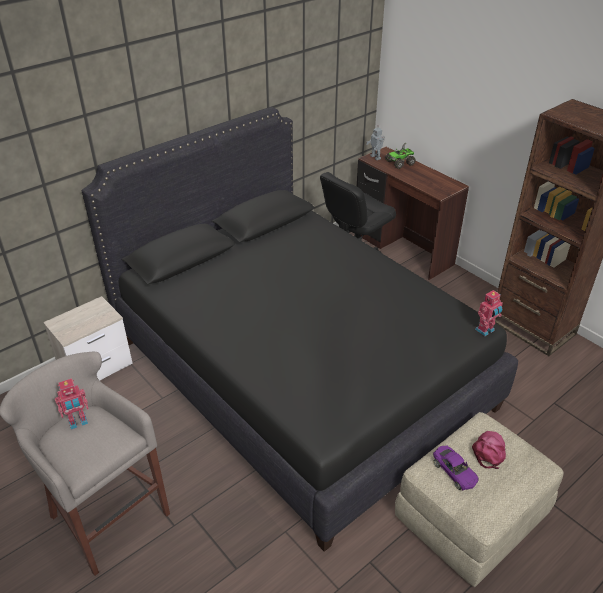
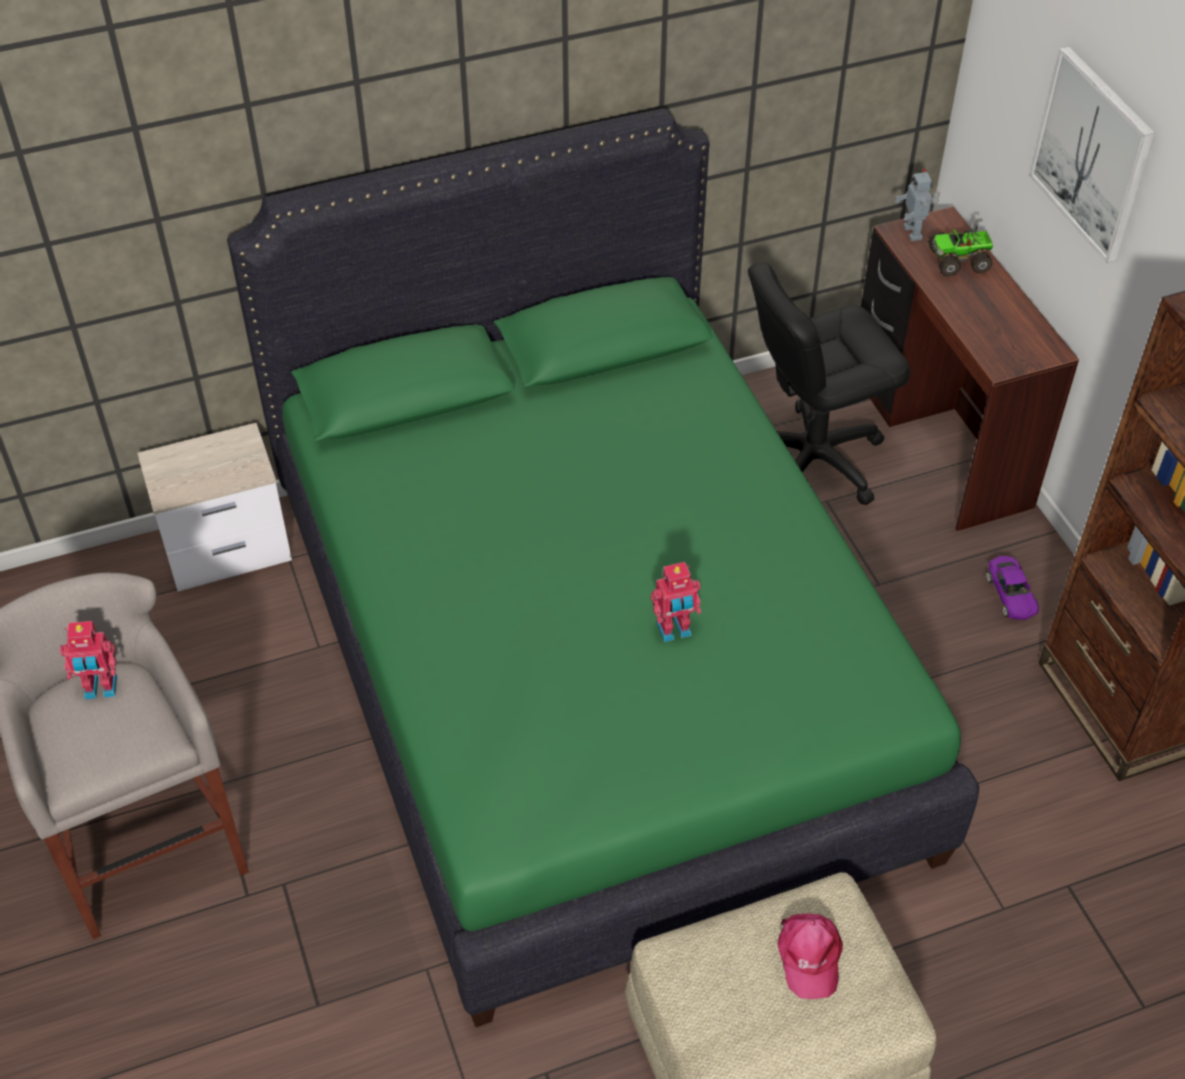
camera: 20 degrees right, 10 degrees up
black bed [82,107,518,552] -> green bed [227,108,979,1027]
purple toy car [433,445,479,490] -> purple toy car moved to [986,556,1039,620]
pink cap [472,431,506,469] -> pink cap turned 135 degrees clockwise [777,914,843,999]
toy robot [475,290,503,336] -> toy robot moved to [651,562,701,642]
none -> picture [1029,47,1155,263]

